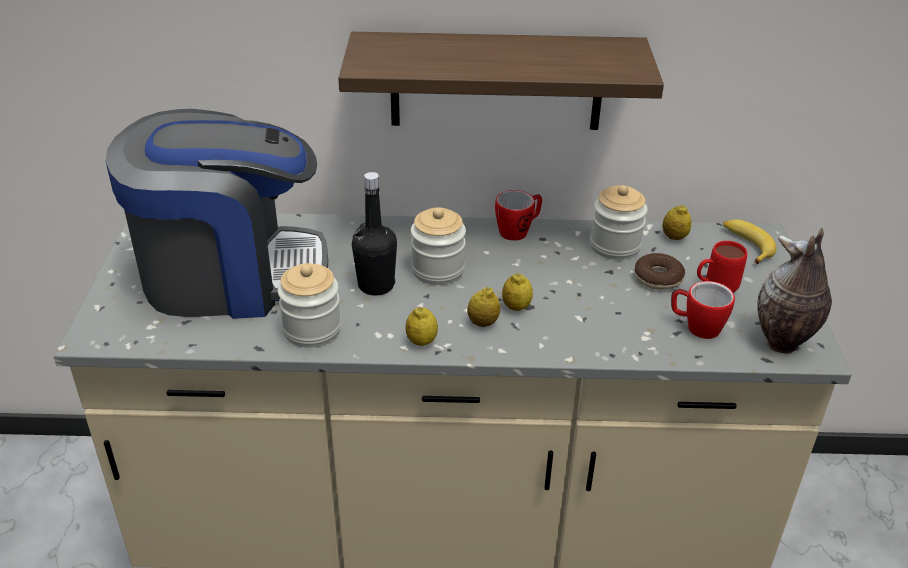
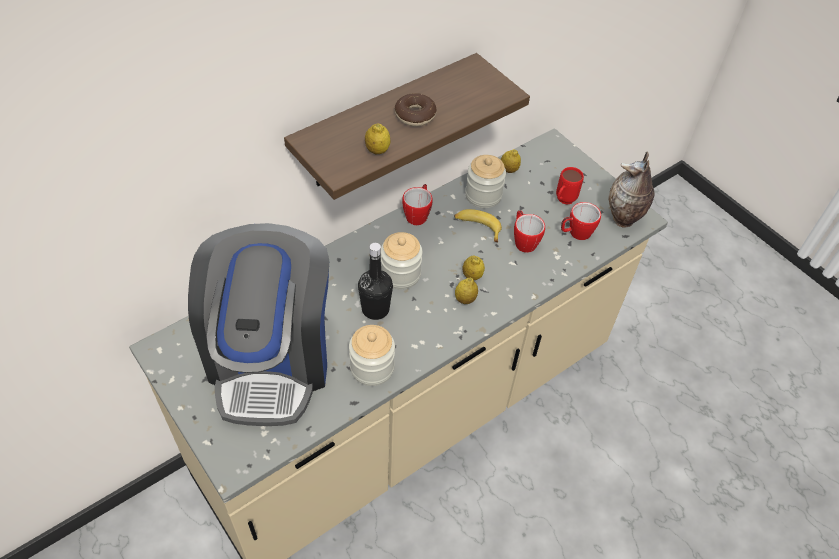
camera: 40 degrees left, 15 degrees up
coffee machine [106,109,328,319] -> coffee machine turned 135 degrees clockwise [188,223,329,426]
lemon [405,307,438,346] -> lemon moved to [365,123,391,154]
donut [635,253,685,290] -> donut moved to [395,93,436,126]
banana [723,219,777,264] -> banana moved to [454,209,502,242]
none -> mug [514,210,545,253]

